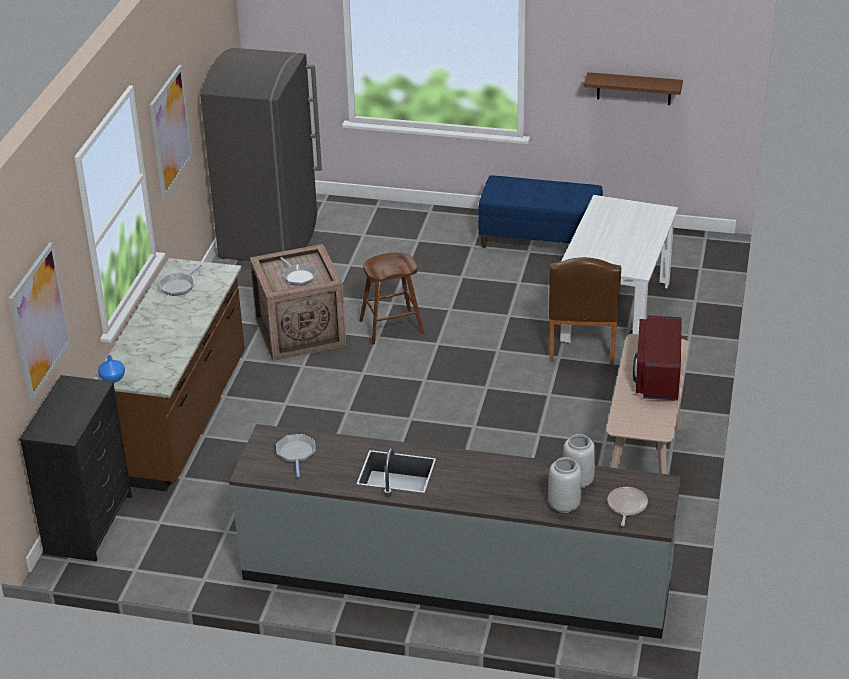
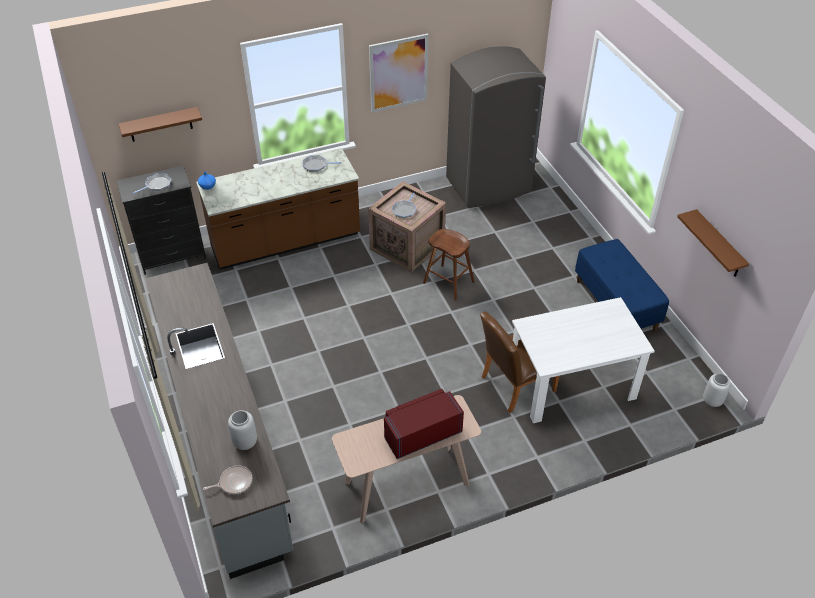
camera: 55 degrees right, 10 degrees up
picture [8,242,71,401] -> brown shelf [118,107,202,142]
frying pan [276,434,316,477] -> frying pan moved to [133,173,172,194]
grey vase [549,457,582,513] -> grey vase moved to [703,373,731,407]

